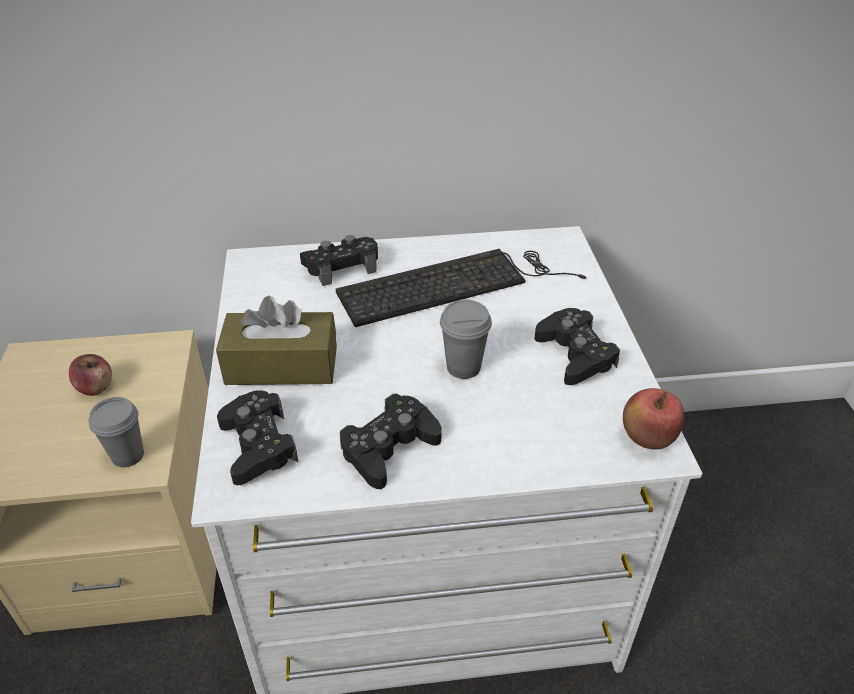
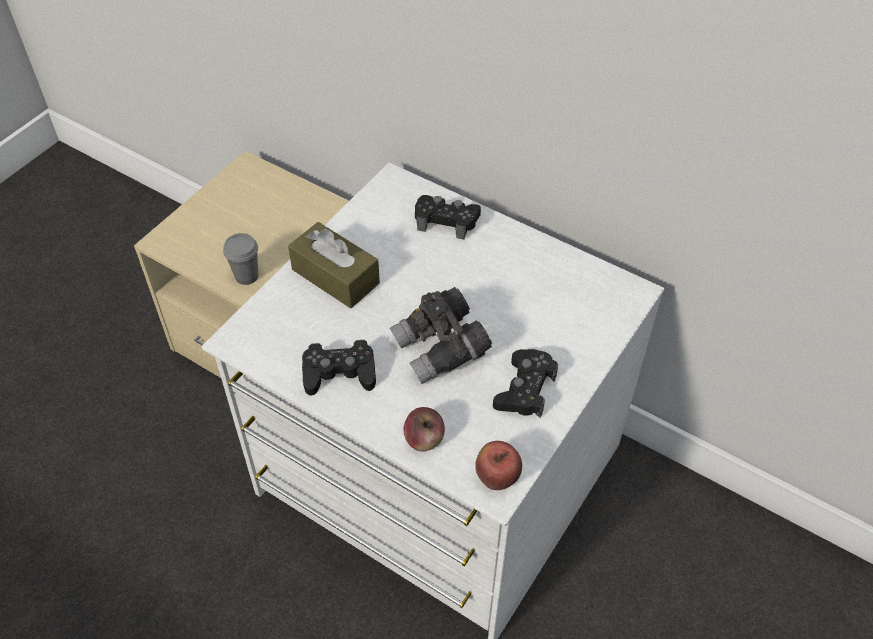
camera: 40 degrees right, 10 degrees up
apple [69,354,112,396] -> apple moved to [404,407,445,452]
black game controller [217,390,298,485] -> none
keyboard [336,249,586,327] -> none
grey cup [440,300,492,379] -> grey binoculars [390,287,492,384]

